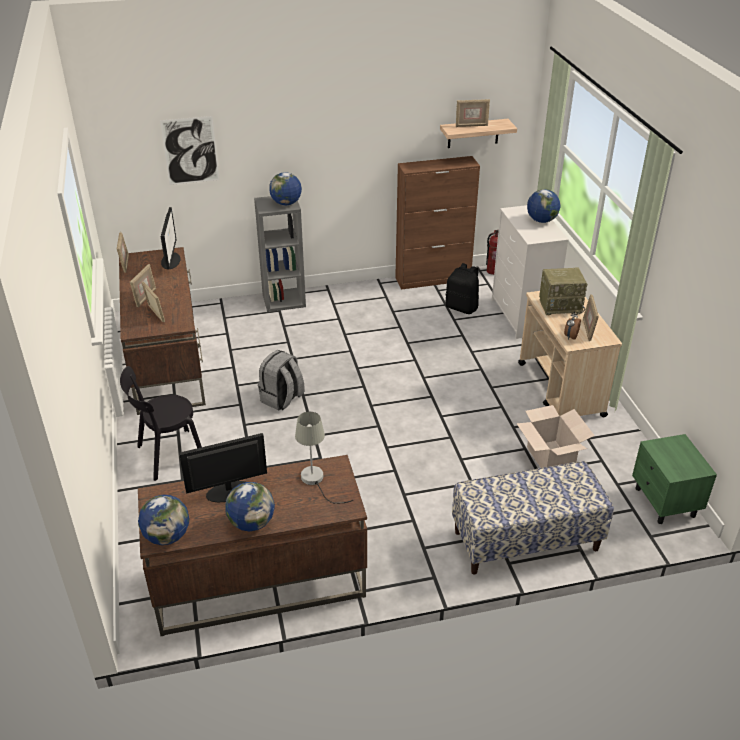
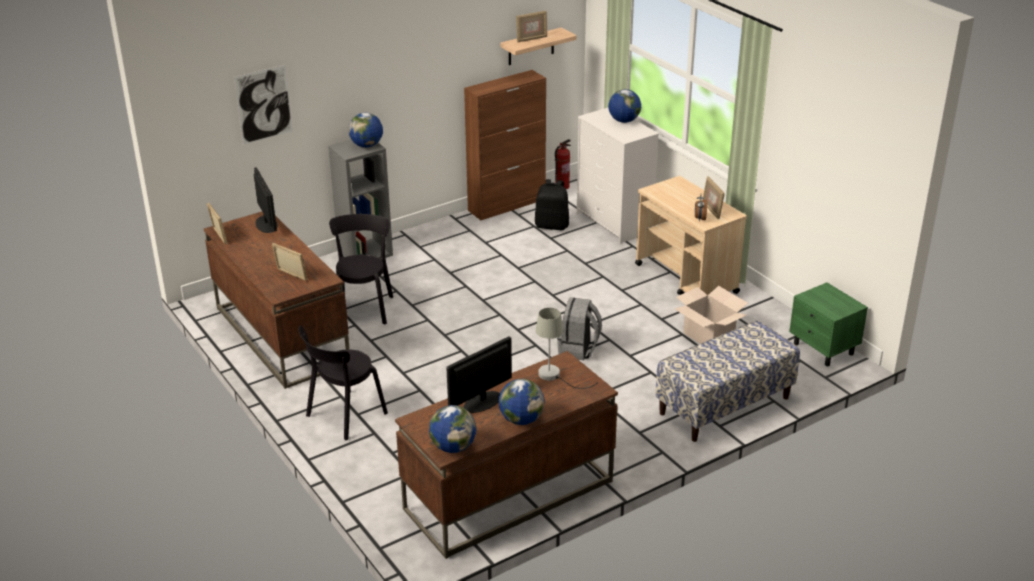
camera: 20 degrees left, 5 degrees down
picture frame [130,264,156,307] -> none
grey backpack [258,350,305,410] -> grey backpack moved to [557,297,602,360]
radio [539,268,587,316] -> none
none -> black chair [329,214,393,324]

